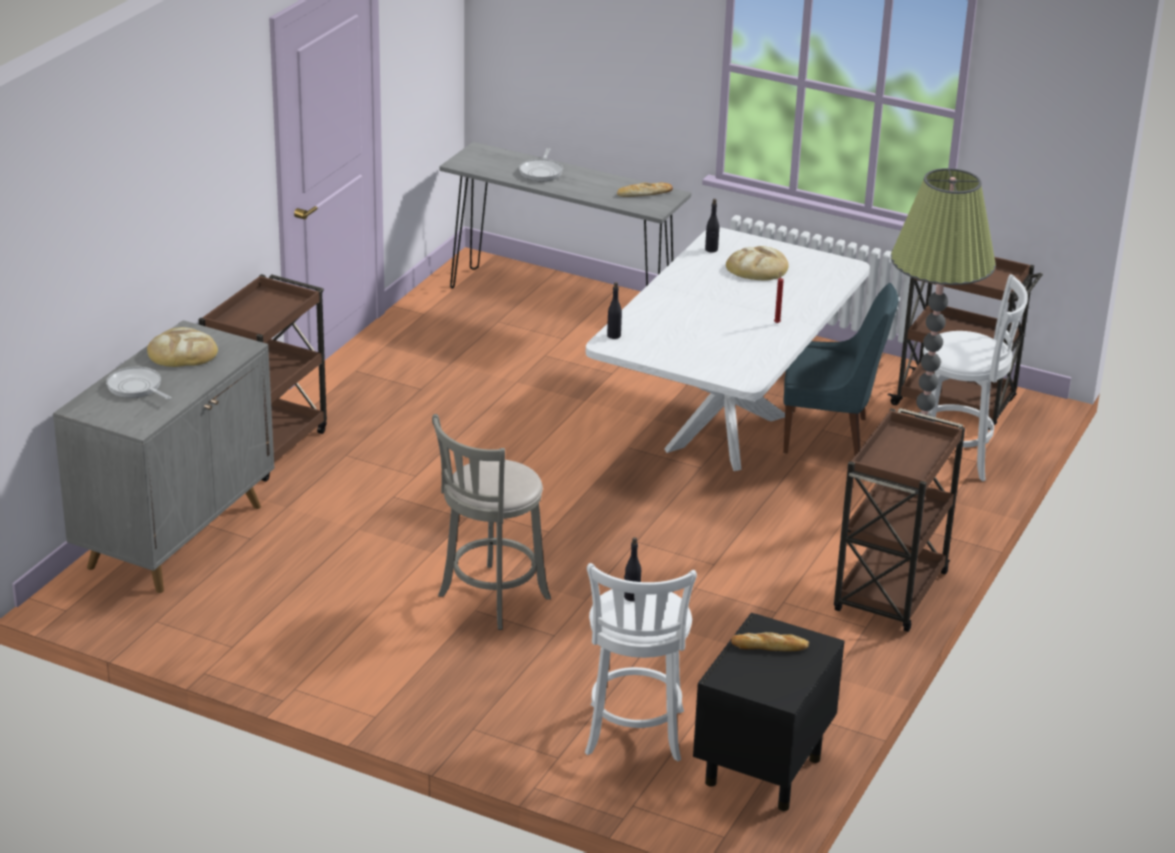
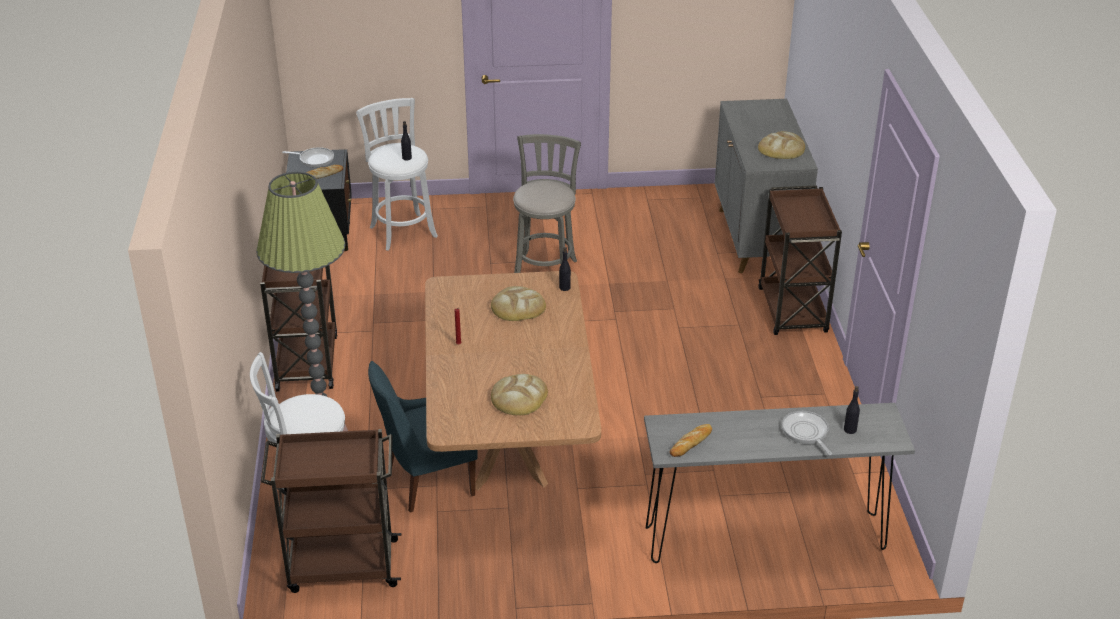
camera: 150 degrees right, 5 degrees up
frying pan [106,367,171,400] -> frying pan moved to [282,147,334,168]
white dining table [586,227,870,471] -> brown dining table [425,271,601,491]
black bottle [705,199,719,252] -> black bottle moved to [844,386,860,434]
none -> bread [491,286,546,321]

